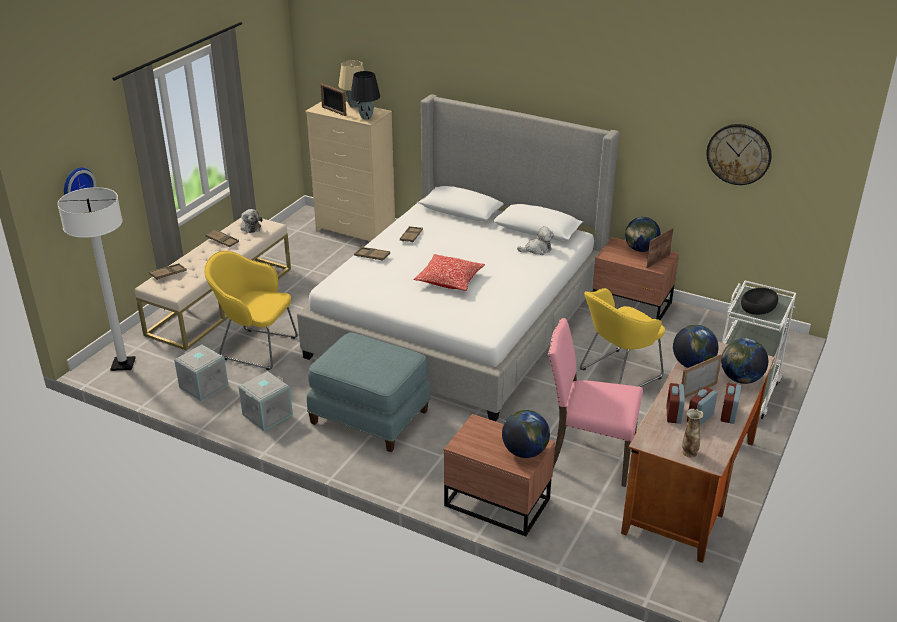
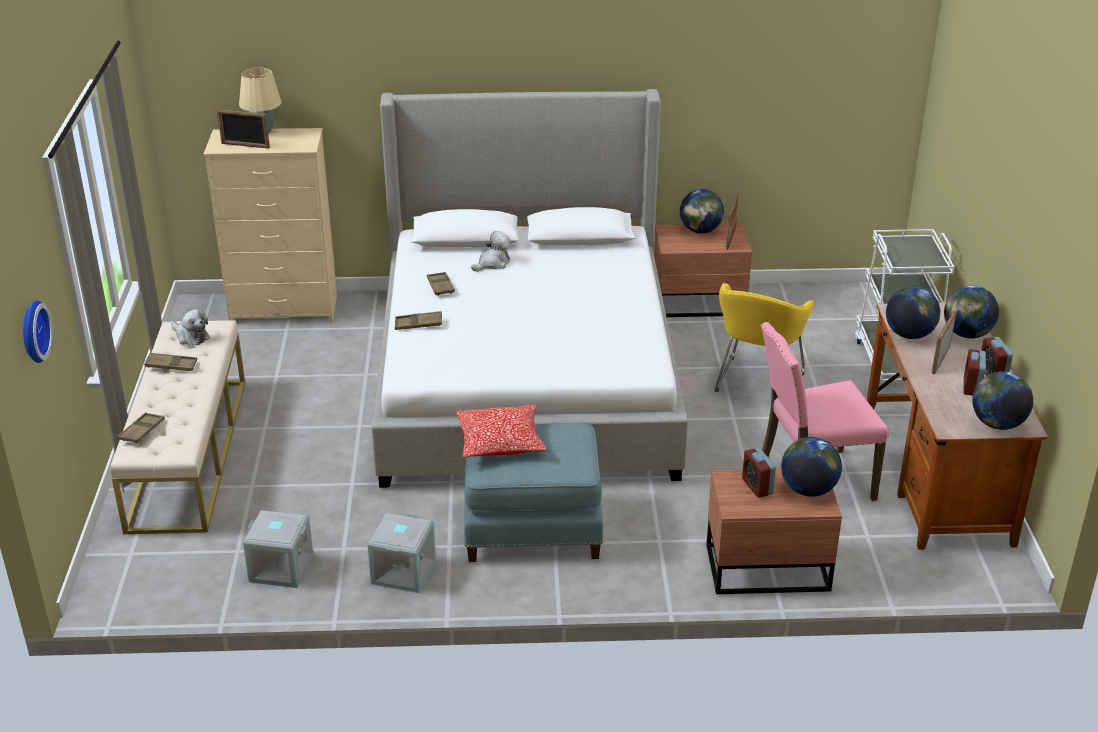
camera: 30 degrees left, 0 degrees up
white floor lamp [57,187,136,371] -> none
yellow armchair [204,251,298,371] -> none
black table lamp [350,71,380,119] -> none
pillow [413,254,485,291] -> pillow moved to [456,404,546,458]
plush toy [517,226,554,255] -> plush toy moved to [471,231,510,271]
alarm clock [667,383,685,424] -> alarm clock moved to [742,448,776,498]
vase [682,409,703,458] -> globe [972,372,1033,430]
wall clock [706,124,772,185] -> none
black bowl [741,288,778,315] -> none

